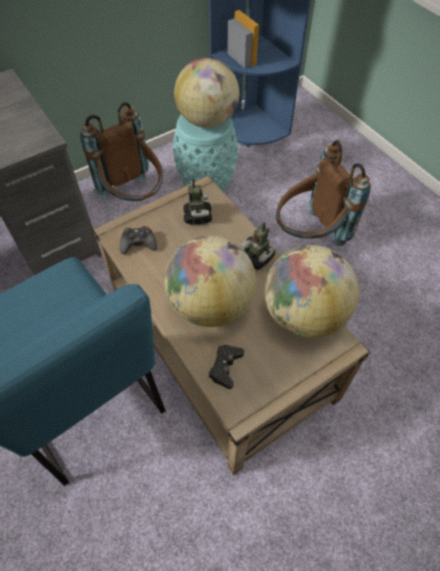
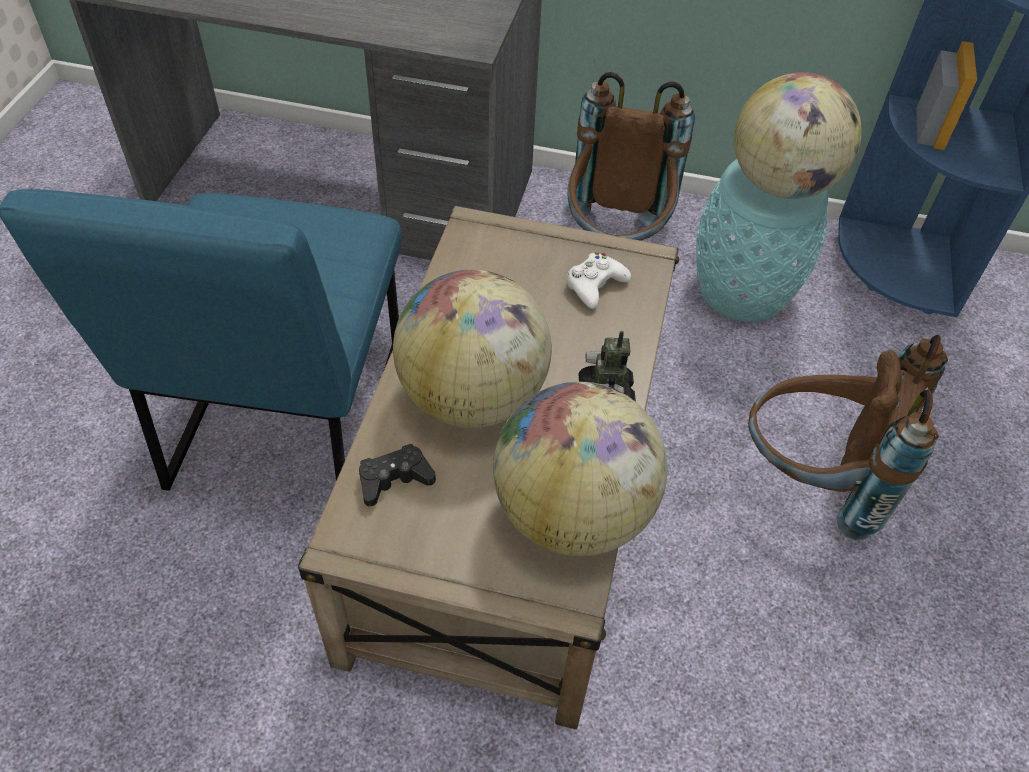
camera: 45 degrees right, 5 degrees down
black game controller [120,226,157,254] -> none
toy robot [184,179,212,225] -> white game controller [566,252,631,309]

